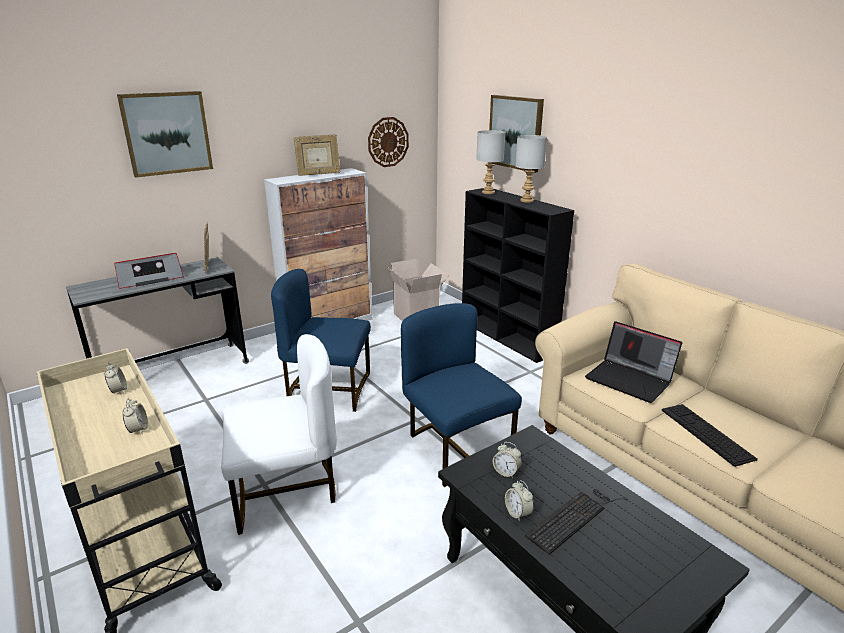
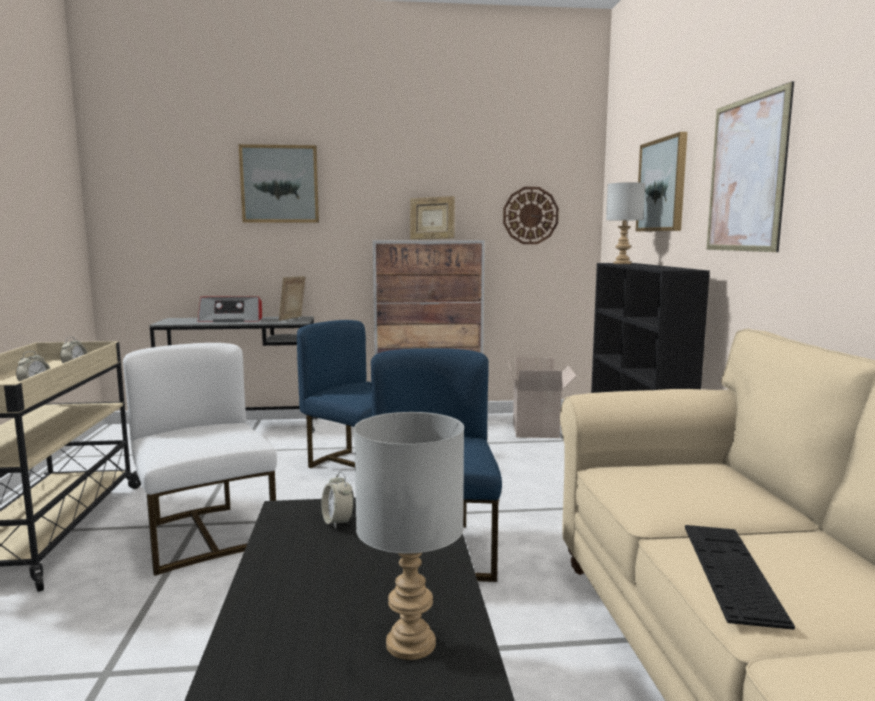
camera: 30 degrees right, 15 degrees down
white chair [221,334,337,535] -> white chair turned 135 degrees counterclockwise [123,343,277,576]
alarm clock [505,480,534,522] -> none
grey table lamp [515,135,547,203] -> grey table lamp moved to [354,412,464,660]
keyboard [525,489,628,555] -> none
laptop [585,321,682,403] -> none
none -> picture [707,81,794,252]

